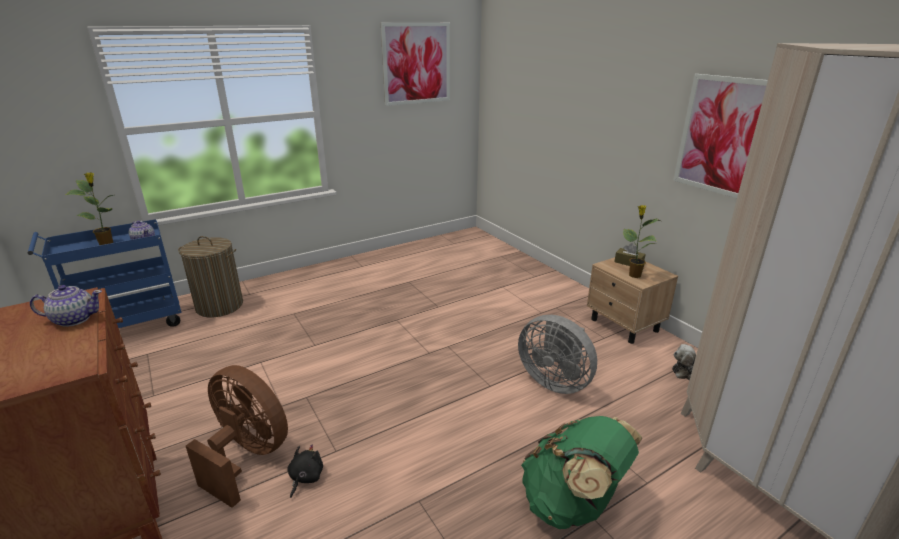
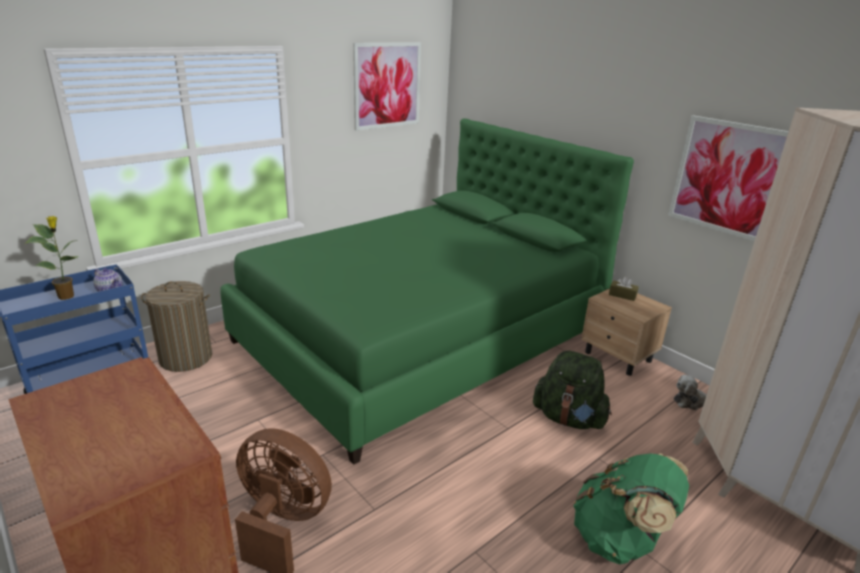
camera: 10 degrees left, 0 degrees up
teapot [30,285,102,327] -> none
black plush toy [287,445,323,498] -> none
grey fan [518,315,597,394] -> green backpack [533,351,612,429]
potted plant [623,205,661,278] -> none
none -> green bed [220,118,634,465]

